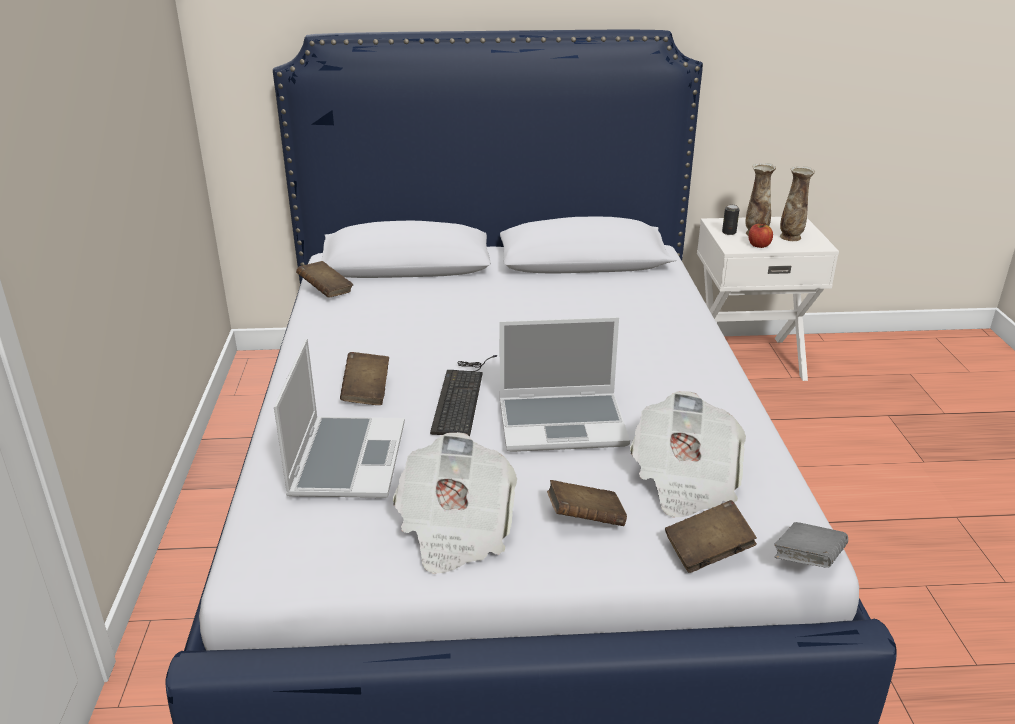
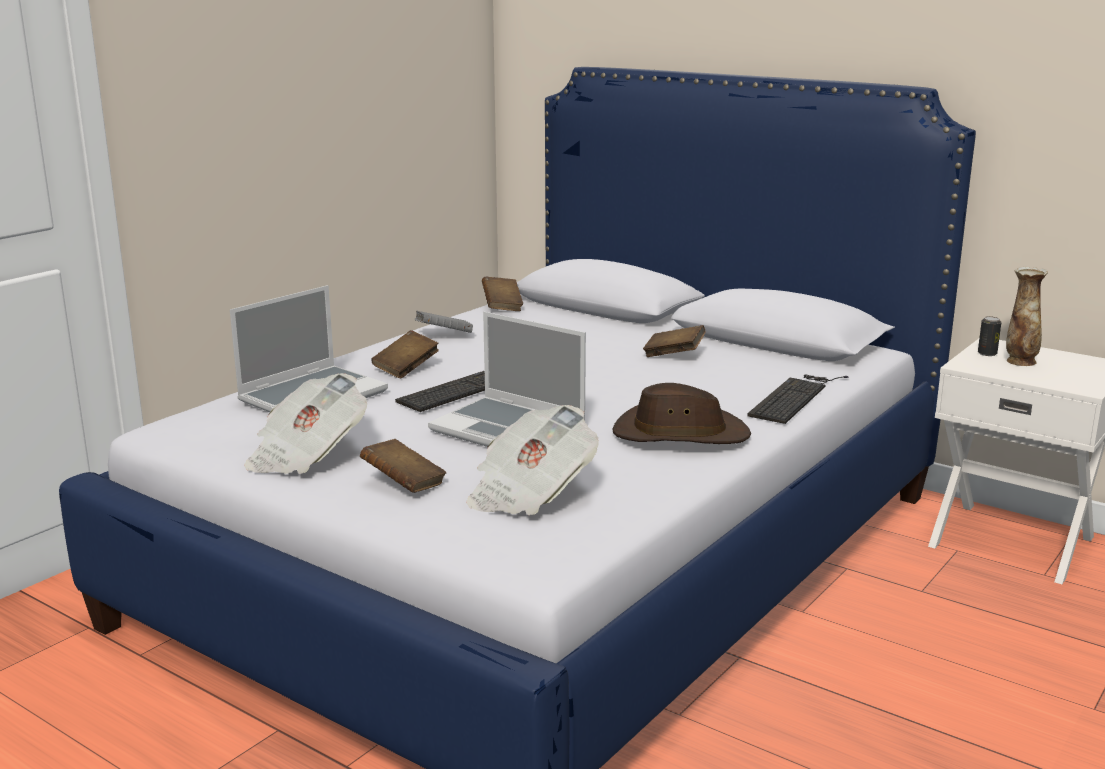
camera: 40 degrees right, 10 degrees down
brown book [665,500,757,573] -> brown book moved to [643,325,706,357]
apple [749,223,773,248] -> none
grey book [774,522,848,568] -> grey book moved to [414,310,473,333]
vase [780,166,815,241] -> none
none -> brown hat [612,383,751,444]
none -> keyboard [747,374,849,424]

